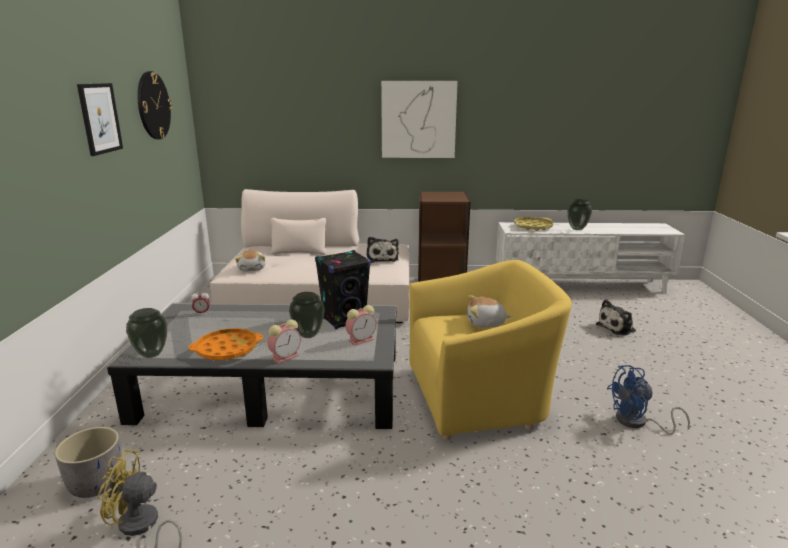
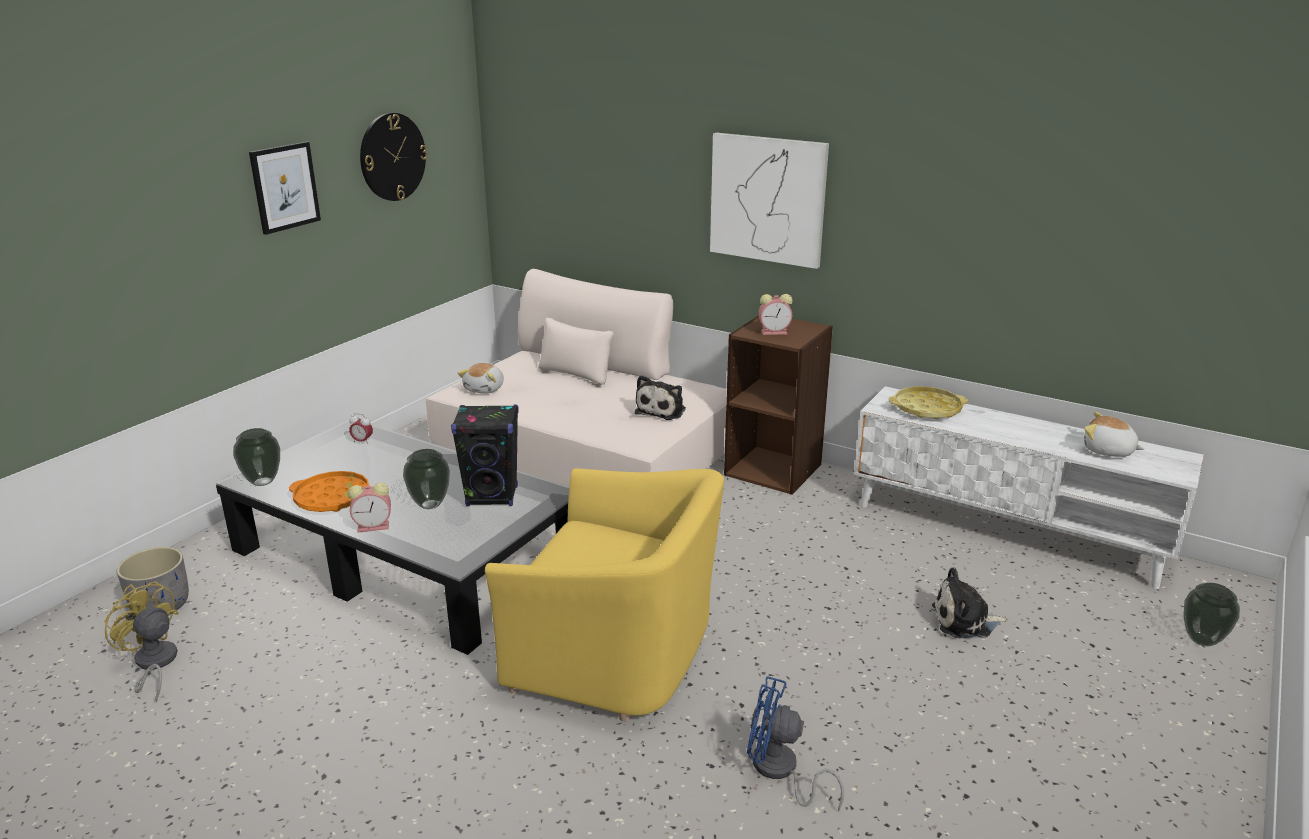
camera: 30 degrees right, 5 degrees up
alarm clock [345,305,376,346] -> alarm clock moved to [758,294,792,335]
plush toy [467,295,511,328] -> plush toy moved to [1084,412,1145,457]
vase [567,199,592,230] -> vase moved to [1183,583,1240,646]

